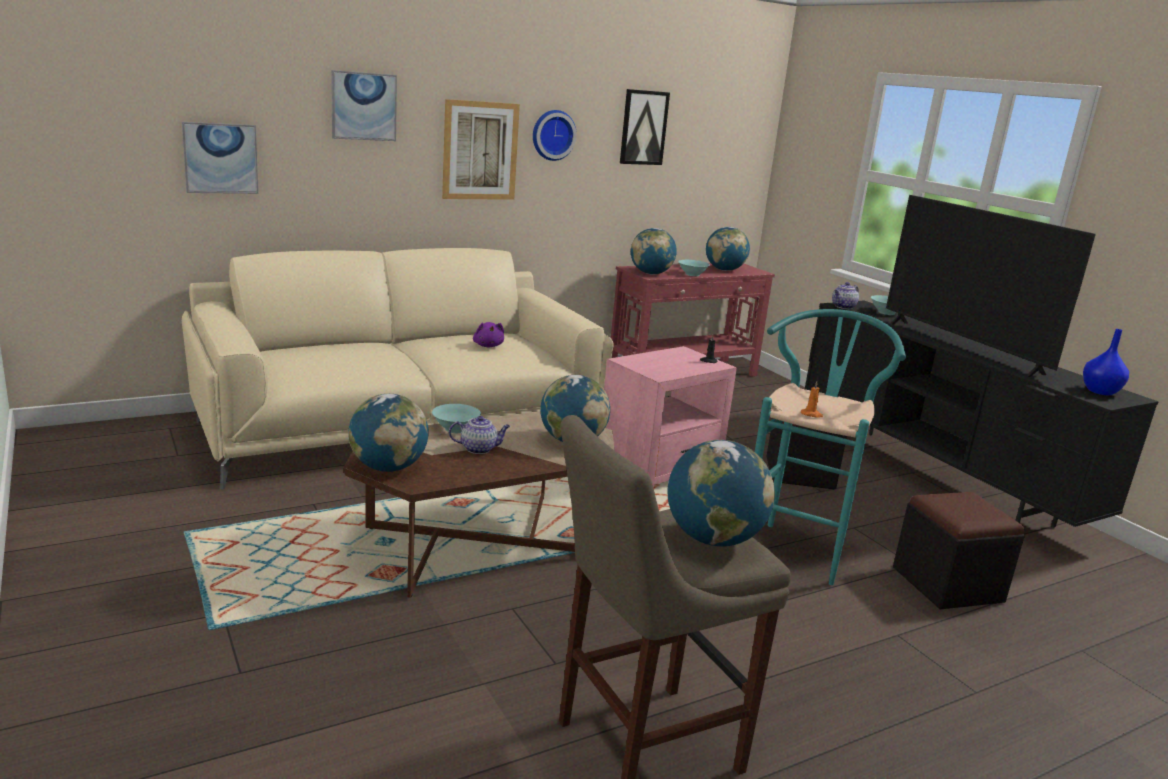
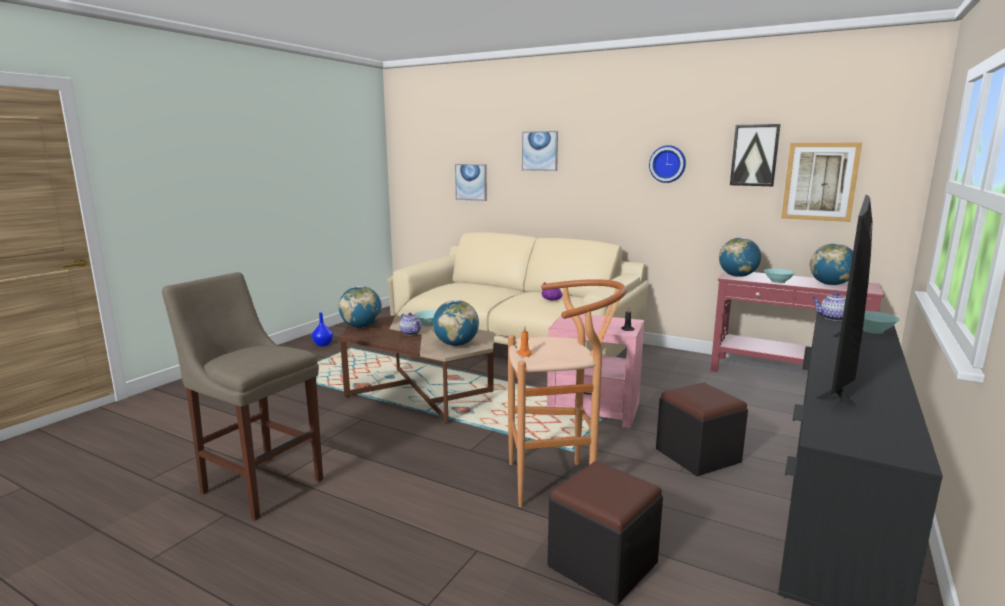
camera: 60 degrees right, 5 degrees down
picture [442,99,520,200] -> picture moved to [781,143,862,222]
globe [668,440,775,546] -> none
turquoise stool [755,309,906,585] -> brown stool [508,279,627,507]
blue vase [1083,329,1129,395] -> blue vase moved to [312,313,333,346]

